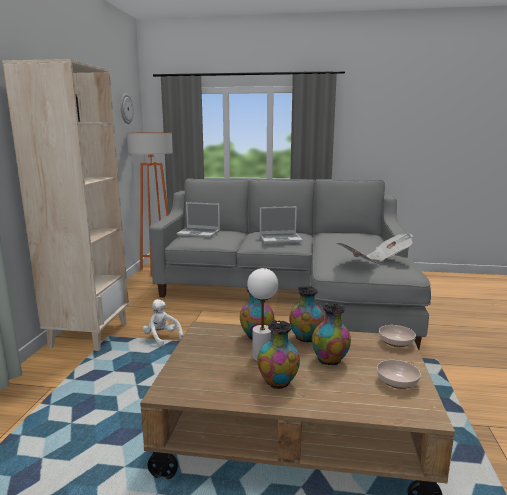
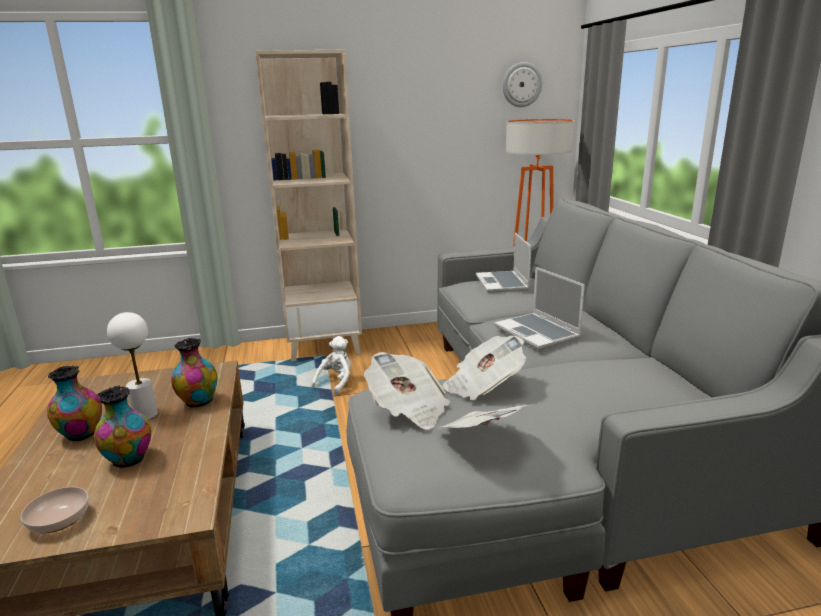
camera: 70 degrees right, 5 degrees up
vase [289,286,324,342] -> none
bowl [379,325,416,347] -> none
none -> newspaper [443,336,526,400]

